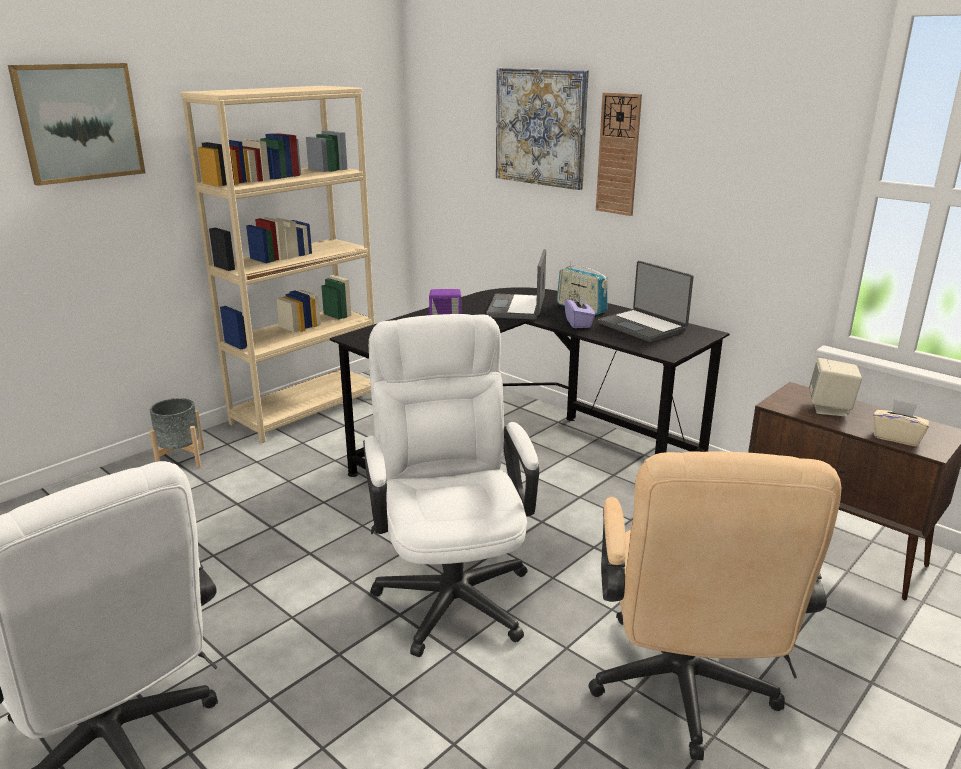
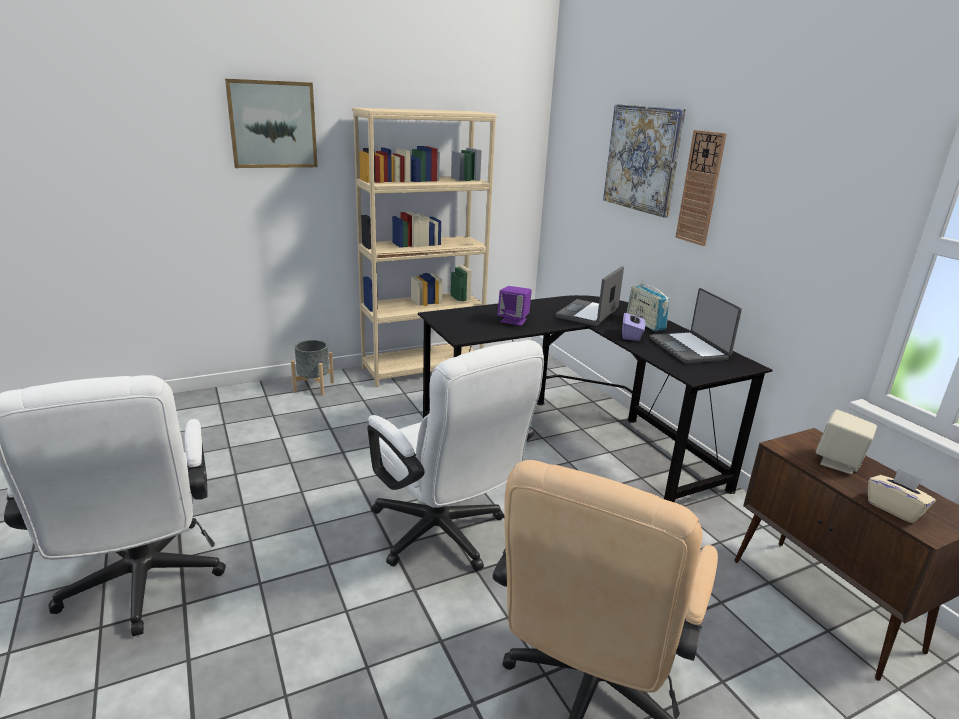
camera: 20 degrees right, 0 degrees up
white office chair [363,314,539,657] -> white office chair turned 135 degrees clockwise [367,340,544,571]

